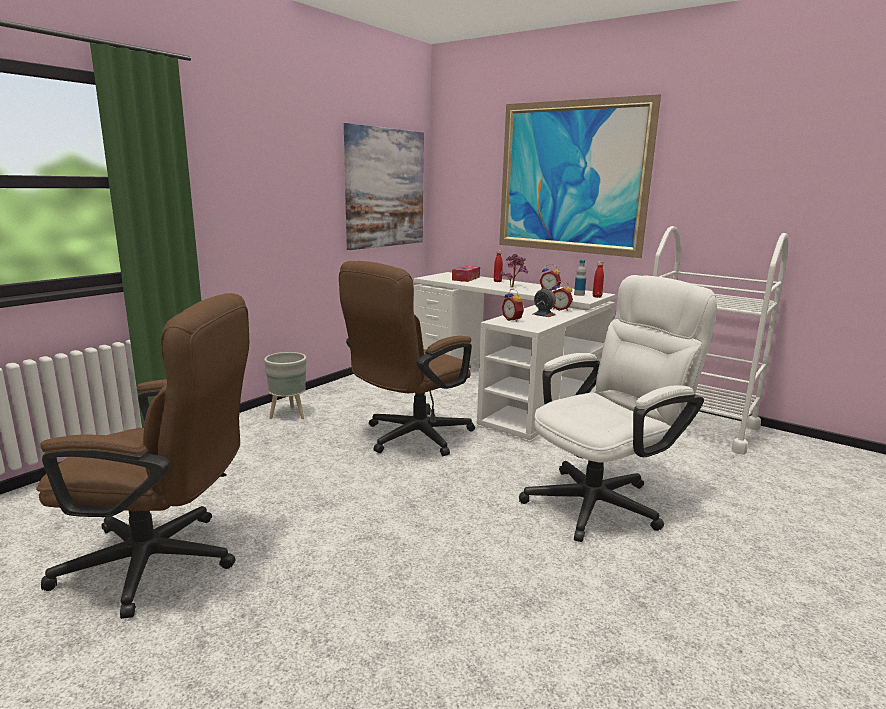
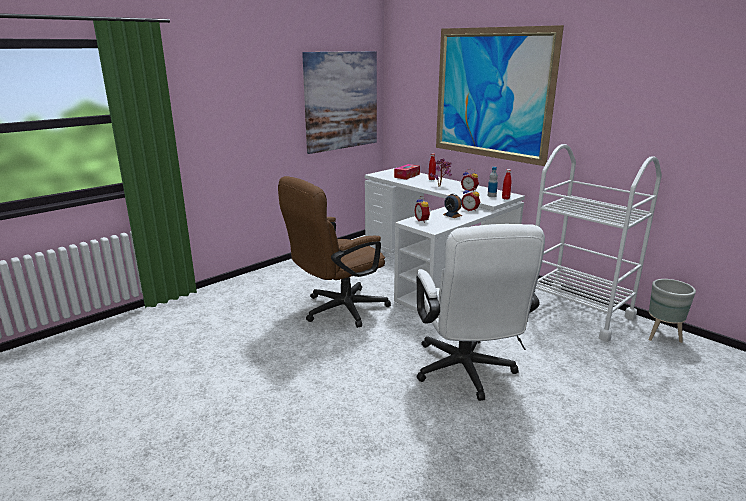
camera: 10 degrees right, 5 degrees up
brown office chair [36,293,249,619] -> none
grey planter [264,352,306,419] -> grey planter moved to [649,279,696,343]
white office chair [519,275,717,542] -> white office chair turned 105 degrees clockwise [416,224,545,401]

